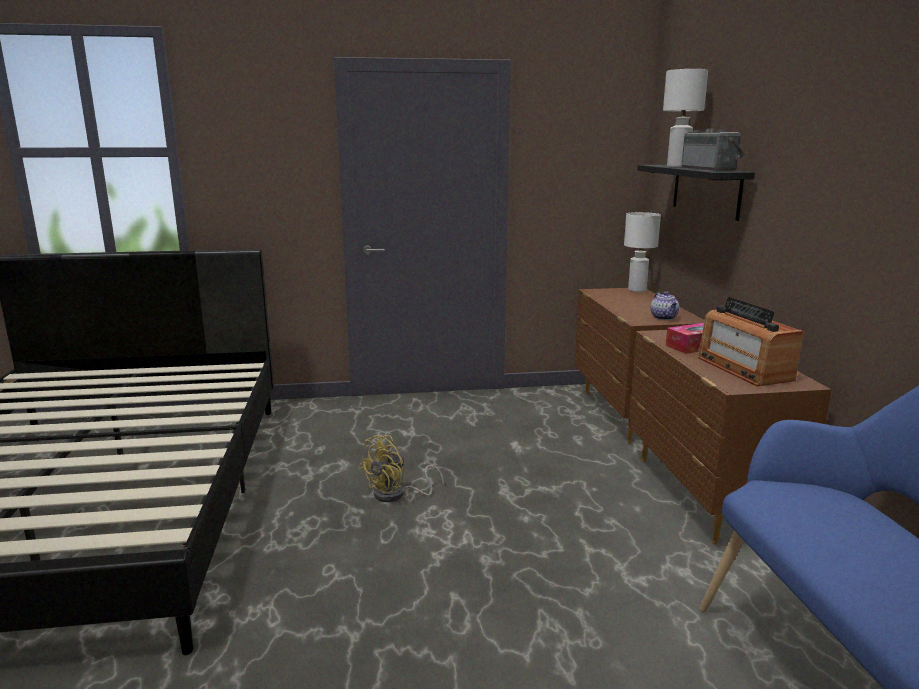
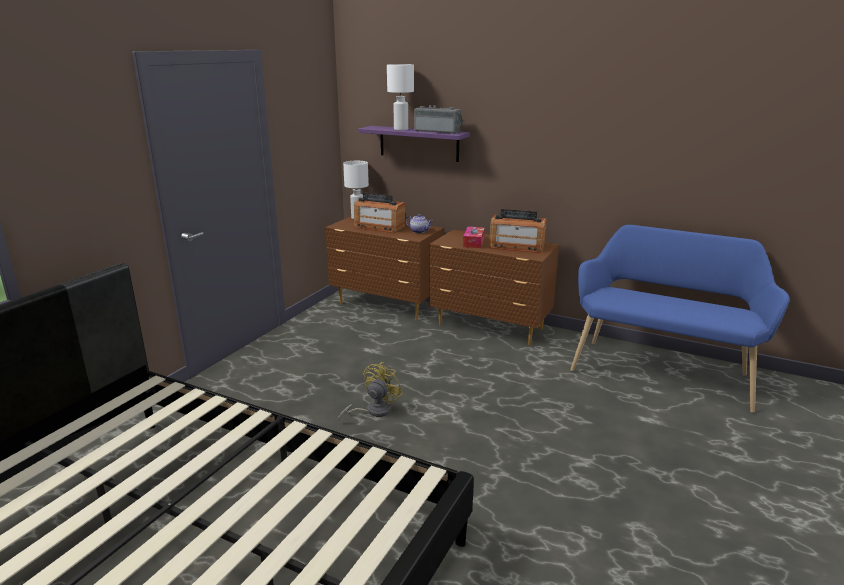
camera: 55 degrees left, 5 degrees up
yellow fan [358,435,444,502] -> yellow fan turned 135 degrees counterclockwise [338,362,403,422]
black shelf [637,165,755,221] -> purple shelf [358,126,470,162]
none -> radio [354,193,405,233]

